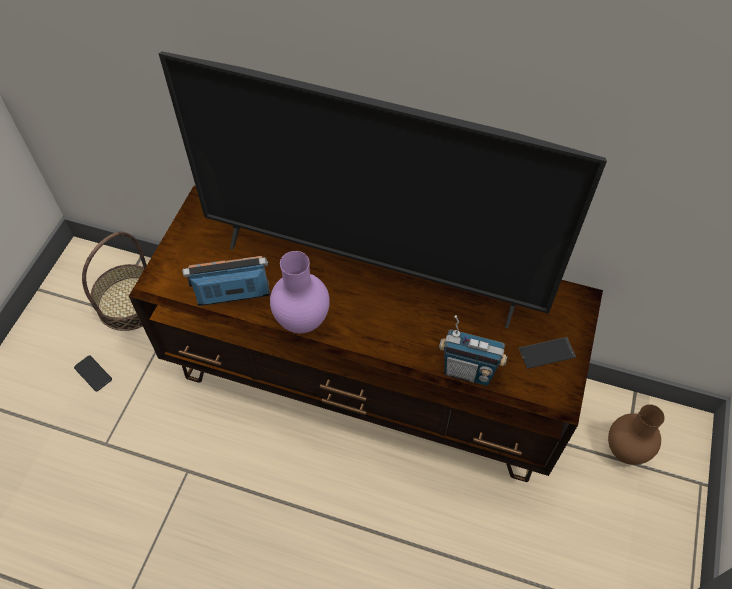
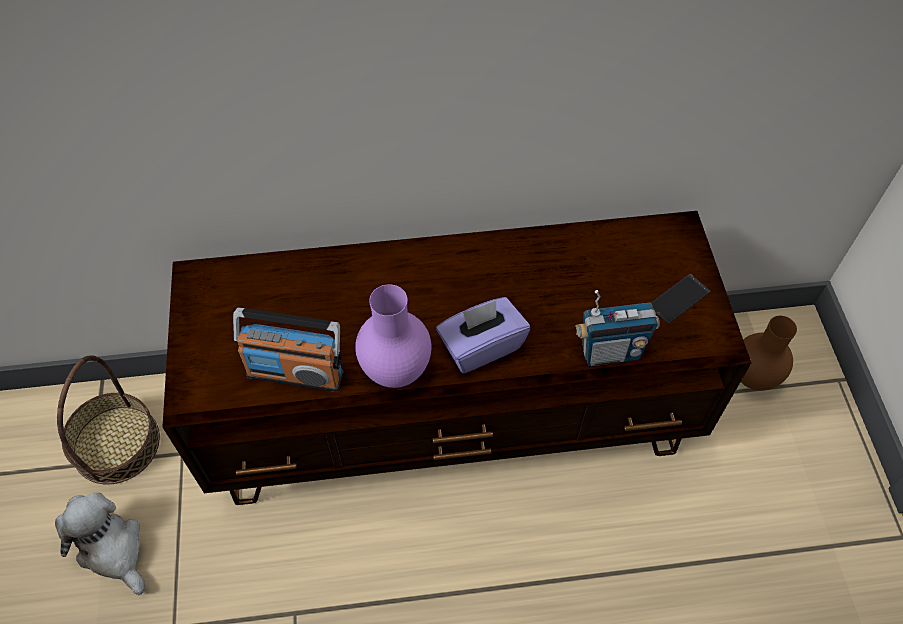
camera: 25 degrees left, 0 degrees up
phone [74,355,112,391] -> plush toy [55,493,145,595]
television [159,51,607,328] -> none
radio [182,256,270,306] -> radio turned 135 degrees counterclockwise [233,307,343,392]
none -> purple tissue box [436,297,530,373]

